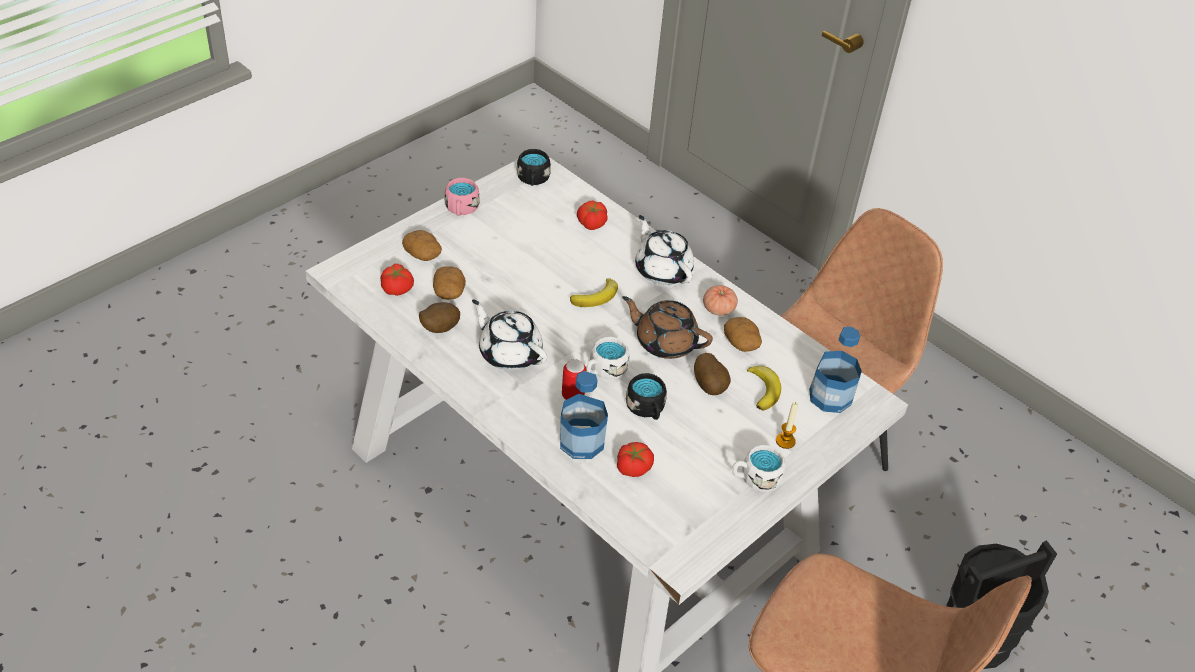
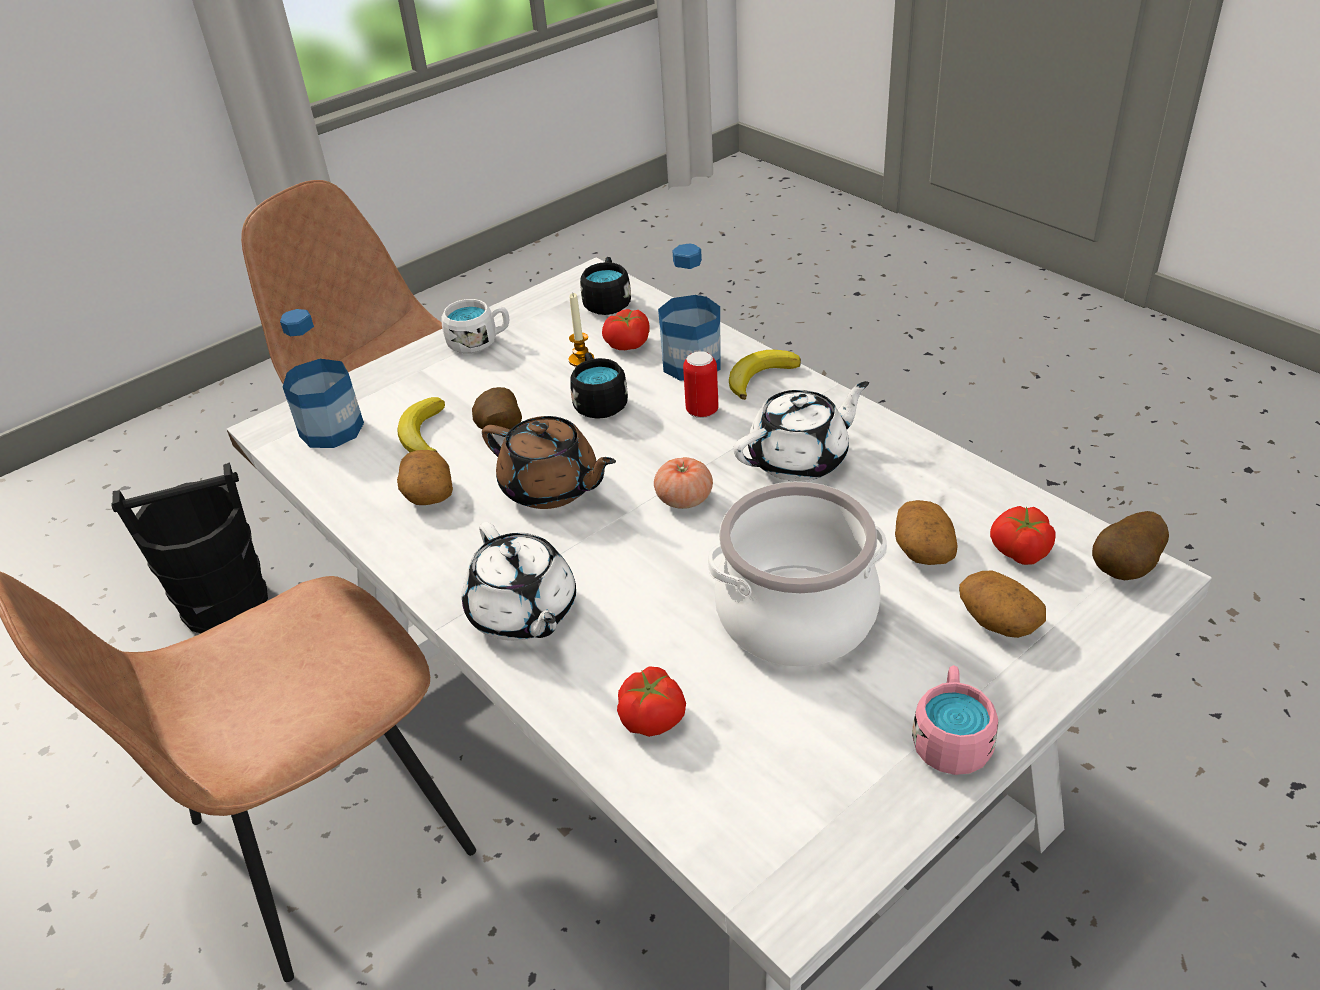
camera: 170 degrees left, 5 degrees down
potato [419,302,460,333] -> potato moved to [1092,511,1169,580]
white teapot [472,299,547,370] -> white teapot turned 75 degrees counterclockwise [733,381,869,482]
black mug [517,149,551,186] -> black mug moved to [580,257,631,315]
banana [570,278,618,307] -> banana moved to [729,350,801,400]
white mug [586,337,630,380] -> none
tomato [703,285,738,316] -> tomato moved to [654,457,713,509]
candle [776,402,798,449] -> candle moved to [569,293,594,367]
none -> cooking pot [708,482,887,667]

